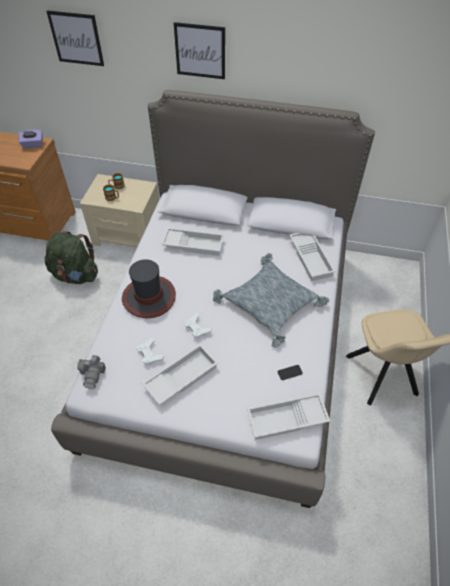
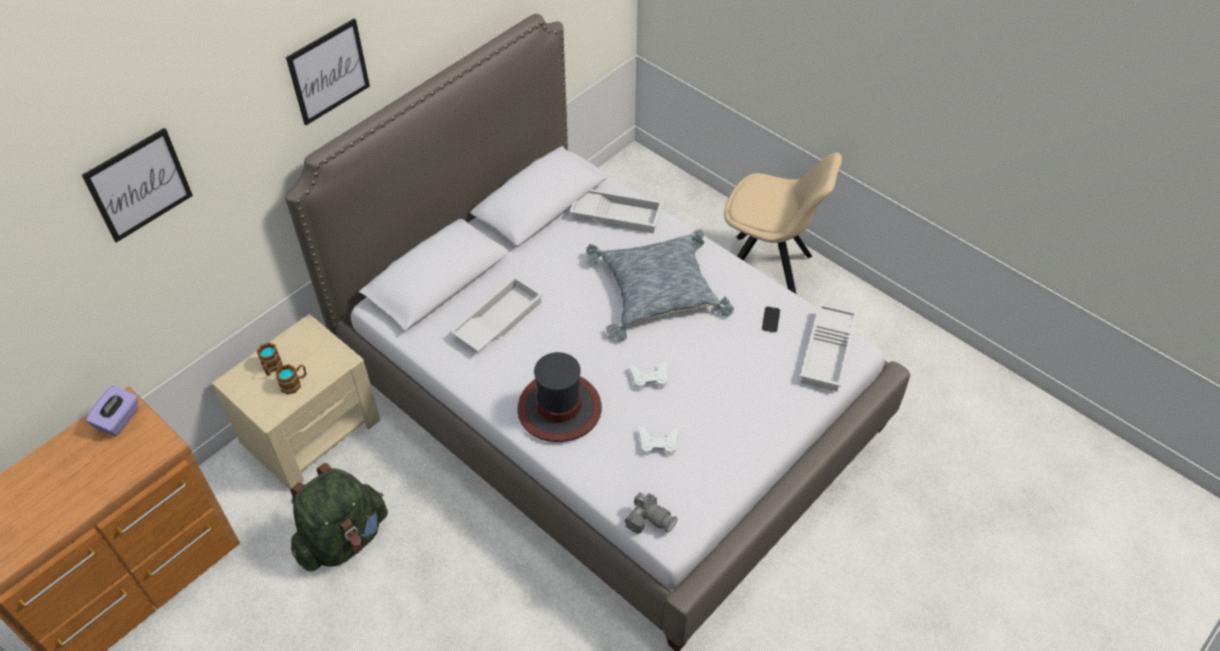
camera: 60 degrees left, 0 degrees up
white tray [142,343,218,405] -> none

